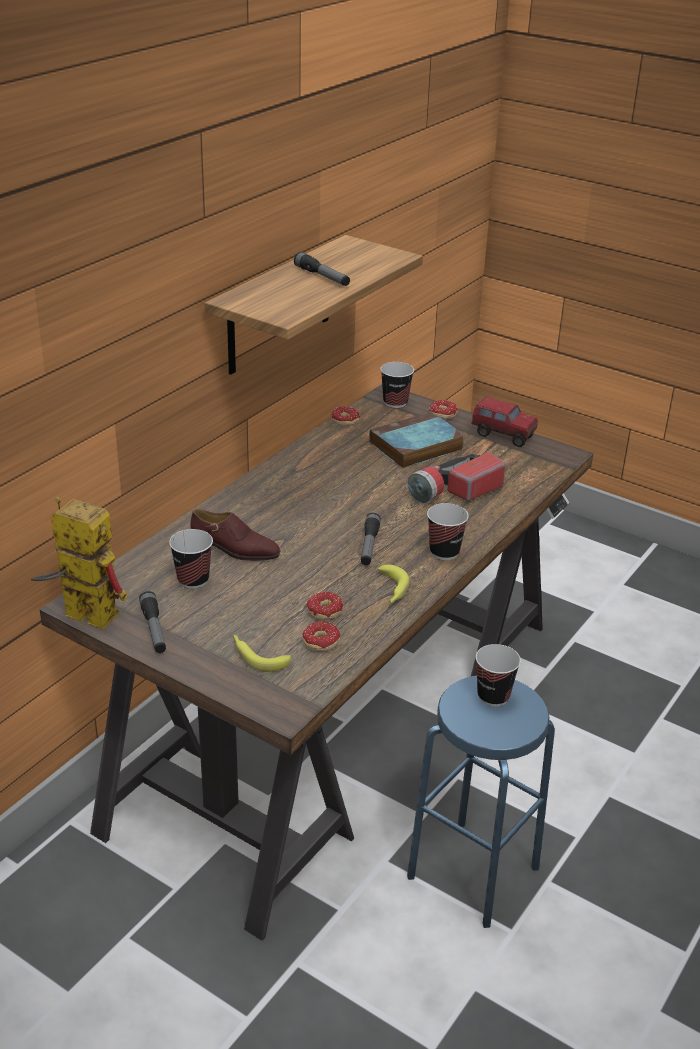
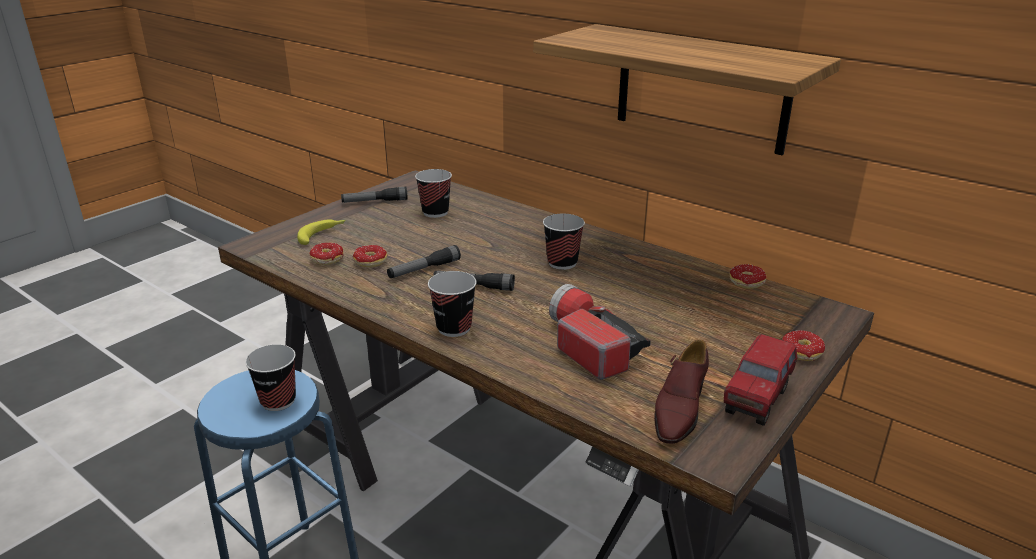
camera: 95 degrees right, 5 degrees down
toy robot [31,497,128,630] -> none
brown shoe [190,509,281,561] -> brown shoe moved to [654,339,709,444]
flashlight [294,252,350,286] -> flashlight moved to [387,245,461,278]
book [369,412,465,469] -> none
banana [378,565,410,603] -> none
cup [380,362,414,408] -> cup moved to [543,214,585,270]

